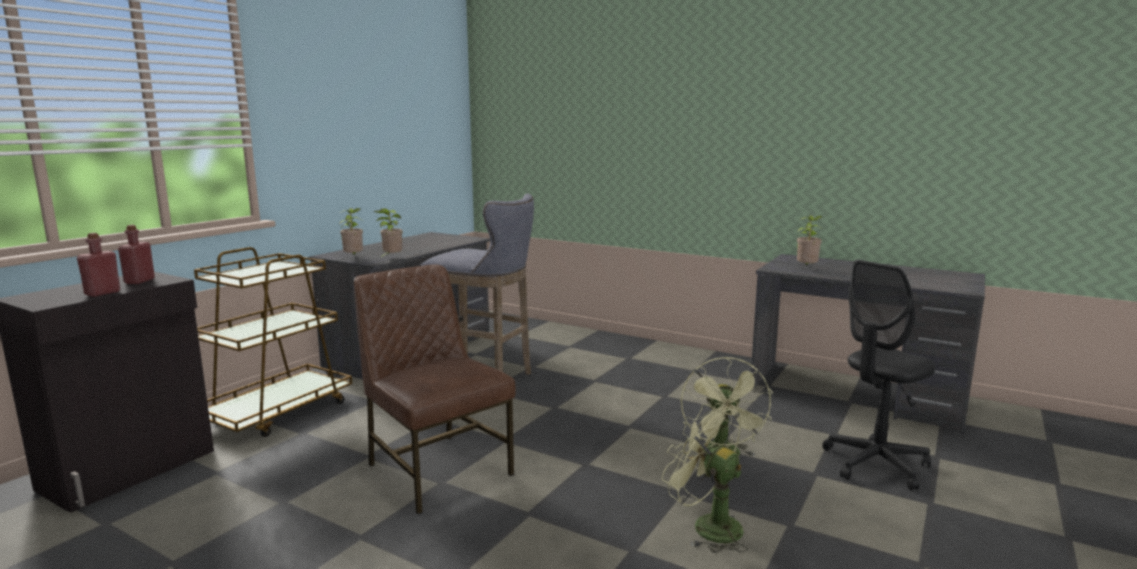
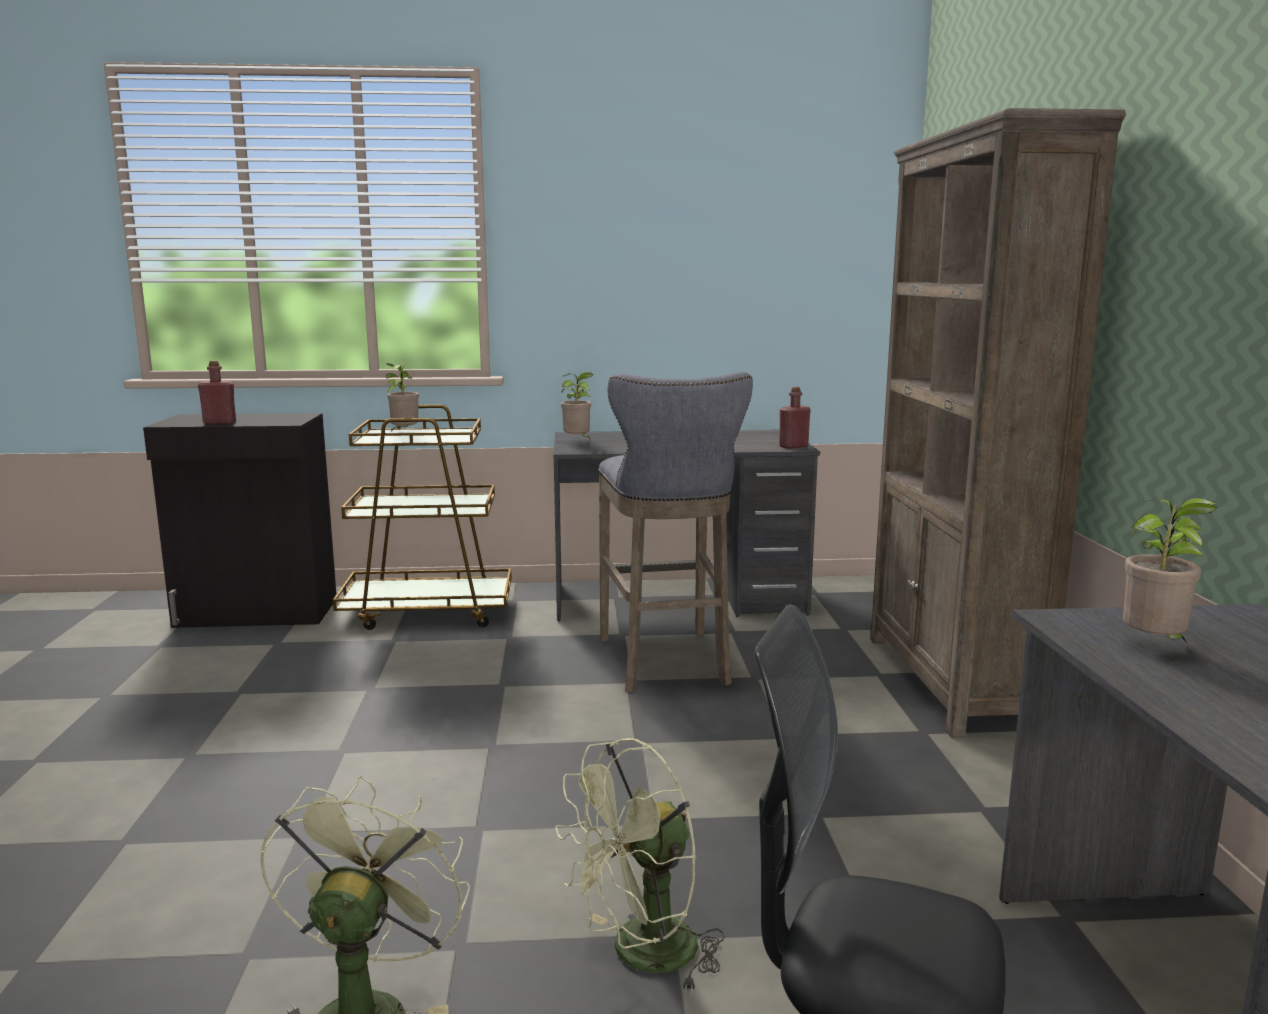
camera: 55 degrees right, 0 degrees up
red bottle [118,225,155,284] -> red bottle moved to [779,387,811,449]
brown chair [354,264,516,515] -> none
potted plant [374,208,403,259] -> potted plant moved to [386,362,419,433]
none -> brown bookcase [870,108,1126,738]

